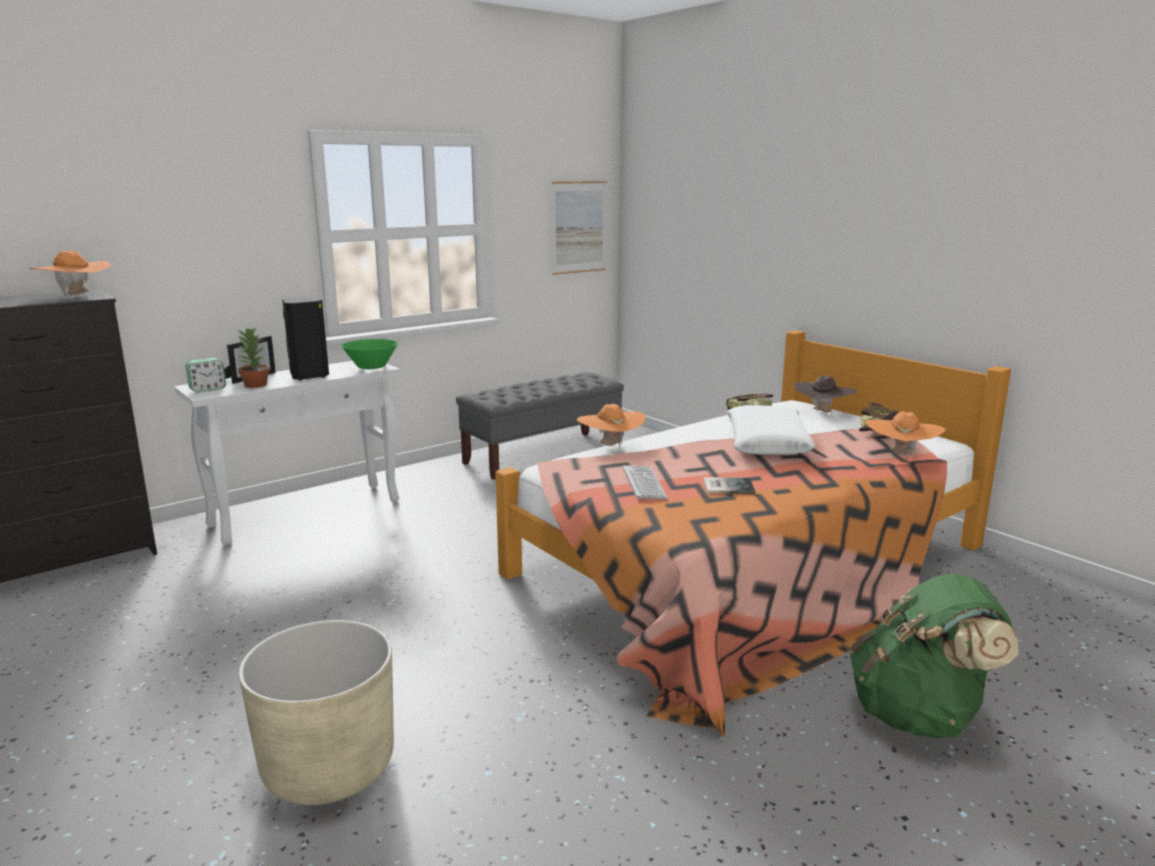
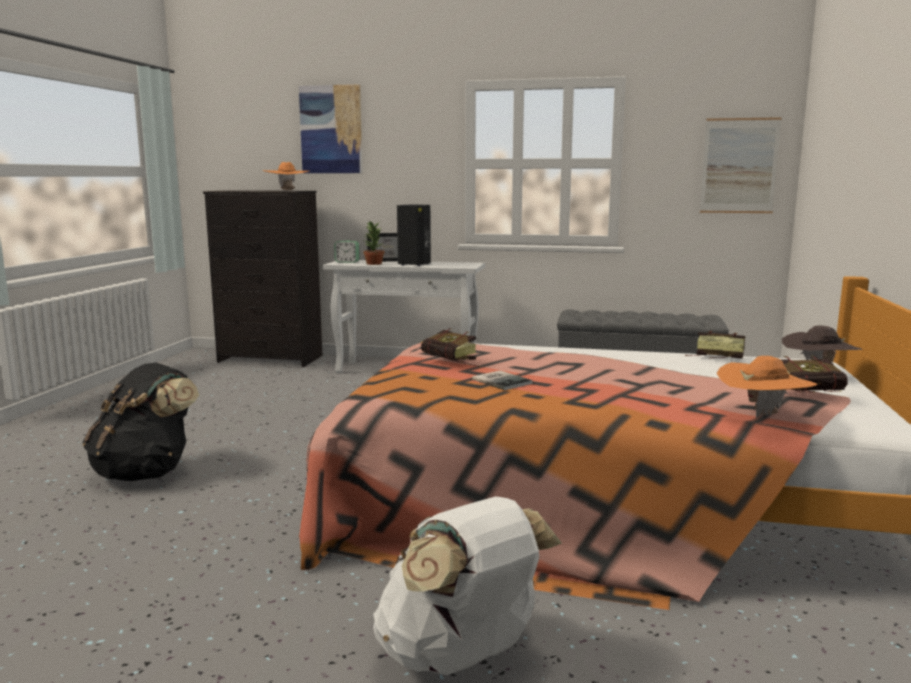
camera: 50 degrees right, 5 degrees down
beige planter [239,620,394,805] -> black backpack [83,363,199,481]
green bowl [341,339,398,369] -> none
orange hat [577,404,645,448] -> none
keyboard [623,465,668,499] -> book [421,328,481,368]
white pillow [727,405,815,454] -> none
green backpack [850,574,1018,738] -> white backpack [373,496,562,675]
none -> picture [299,84,363,173]

